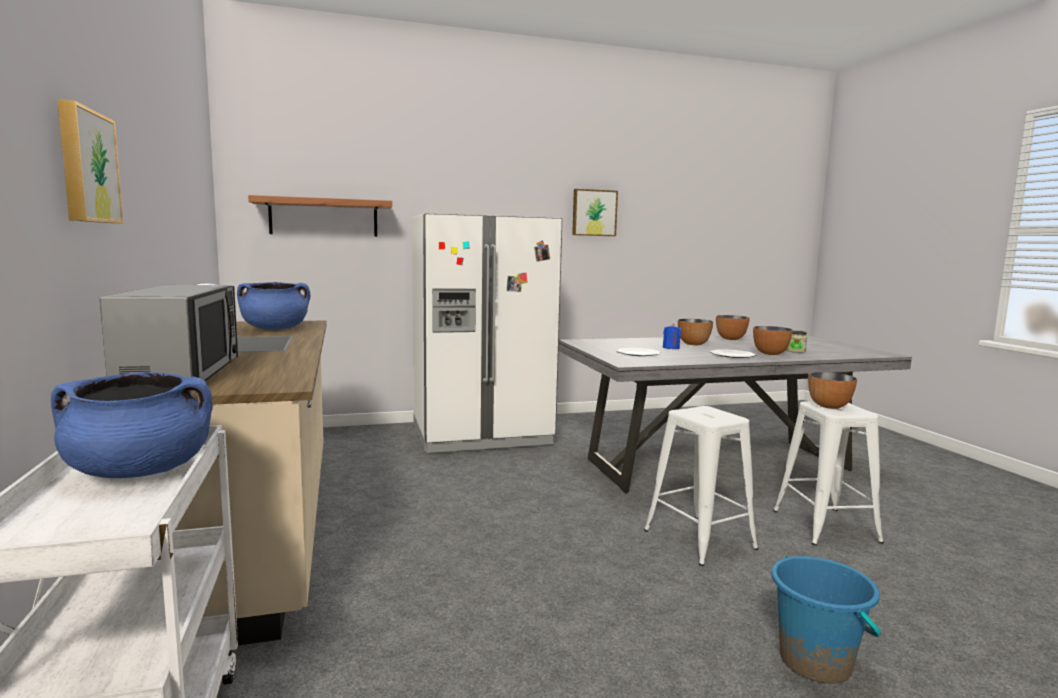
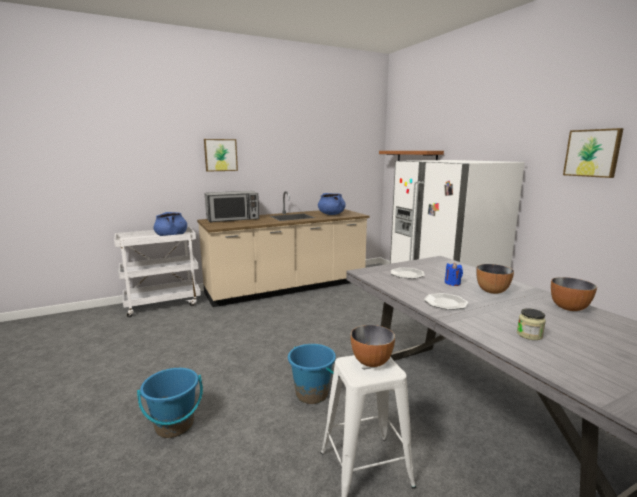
camera: 80 degrees right, 5 degrees up
white stool [644,406,758,566] -> blue bucket [288,344,336,404]
bowl [753,326,793,355] -> none

